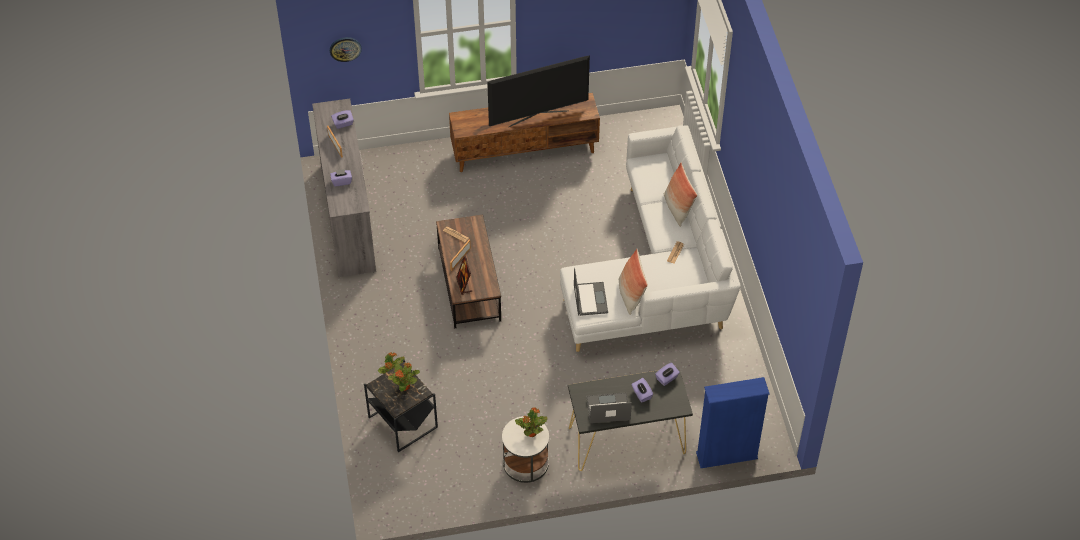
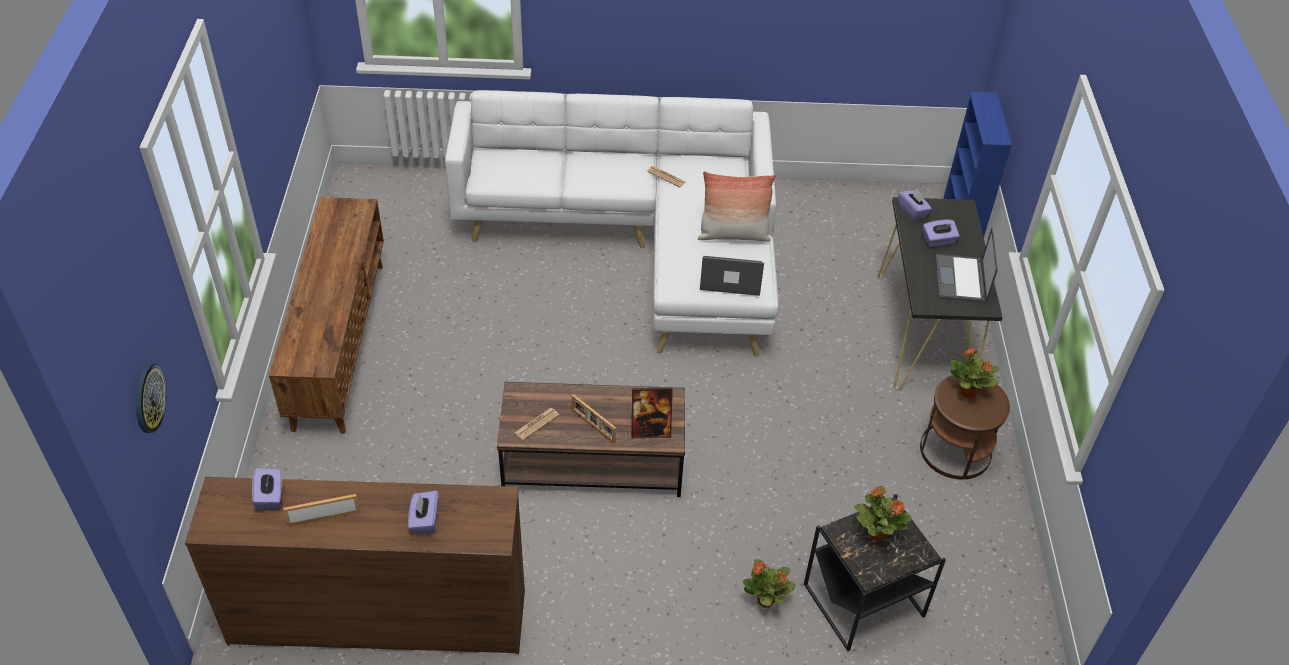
camera: 80 degrees left, 5 degrees down
grey dresser [312,98,376,277] -> brown dresser [185,477,525,654]
television [487,55,590,127] -> none
white side table [502,416,549,483] -> brown side table [920,375,1010,479]
pillow [664,162,697,227] -> none

